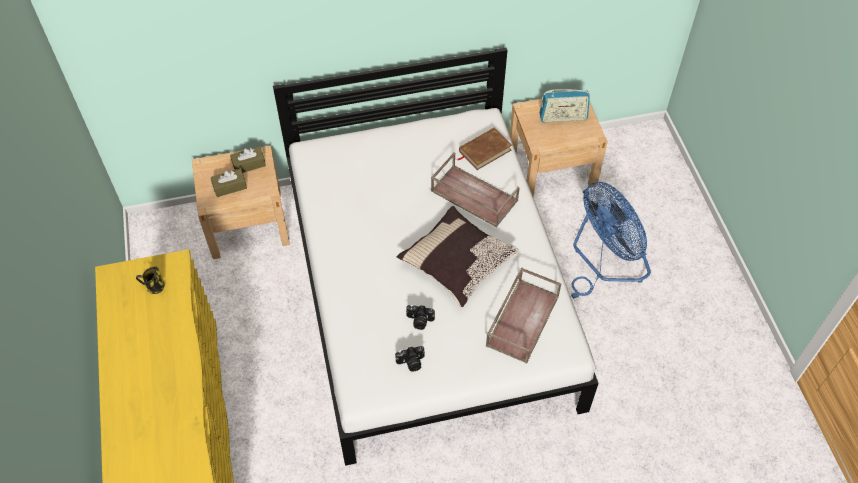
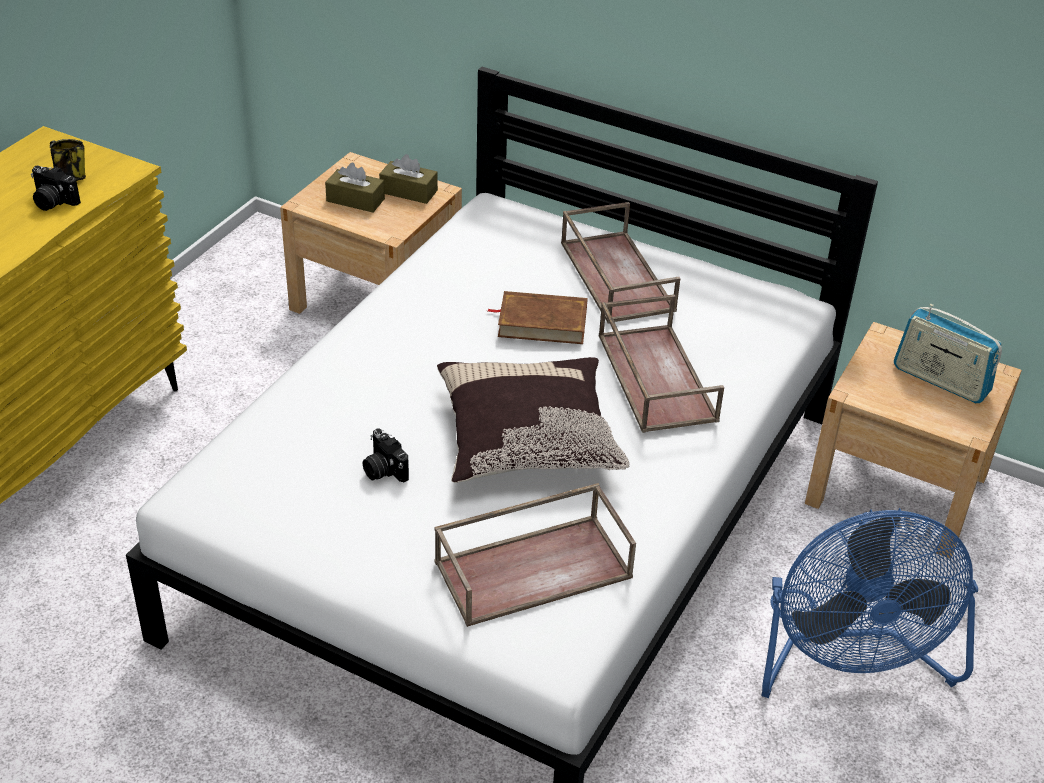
camera: 40 degrees right, 15 degrees down
camera [395,346,425,372] -> camera moved to [31,166,81,211]
brown book [457,128,512,170] -> brown book moved to [488,291,588,344]
blue fan [571,182,651,299] -> blue fan turned 75 degrees clockwise [761,508,978,698]
none -> brown tray [561,202,680,323]

